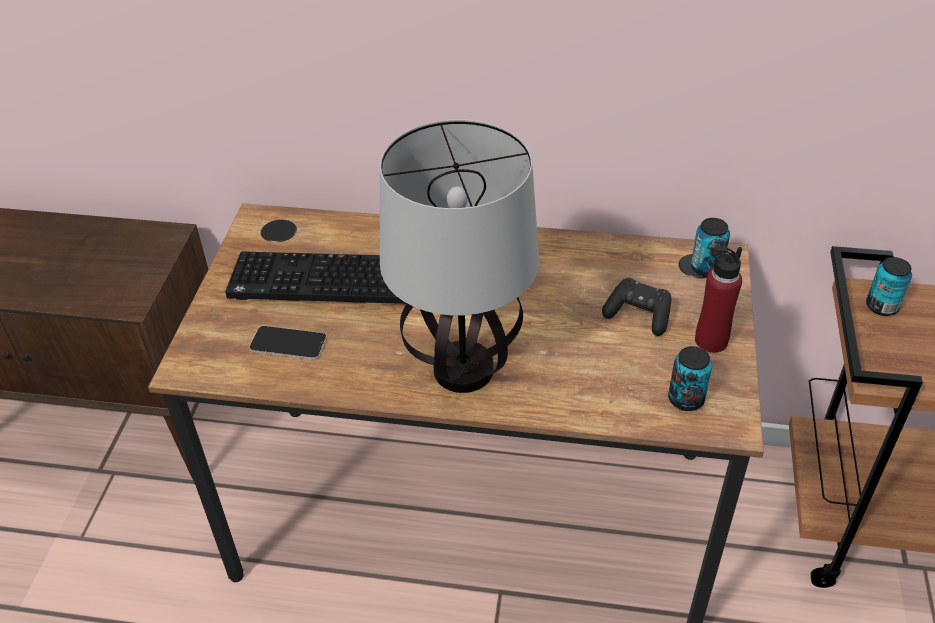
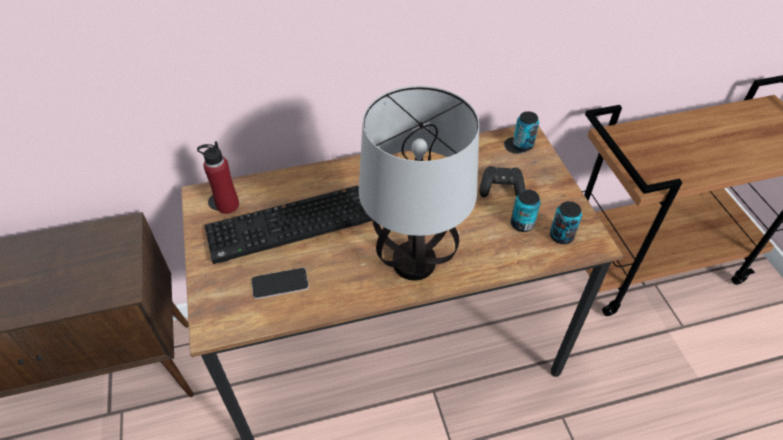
camera: 25 degrees left, 5 degrees up
red bottle [695,247,742,353] -> red bottle moved to [197,141,239,214]
can [866,257,912,316] -> can moved to [511,189,541,232]

